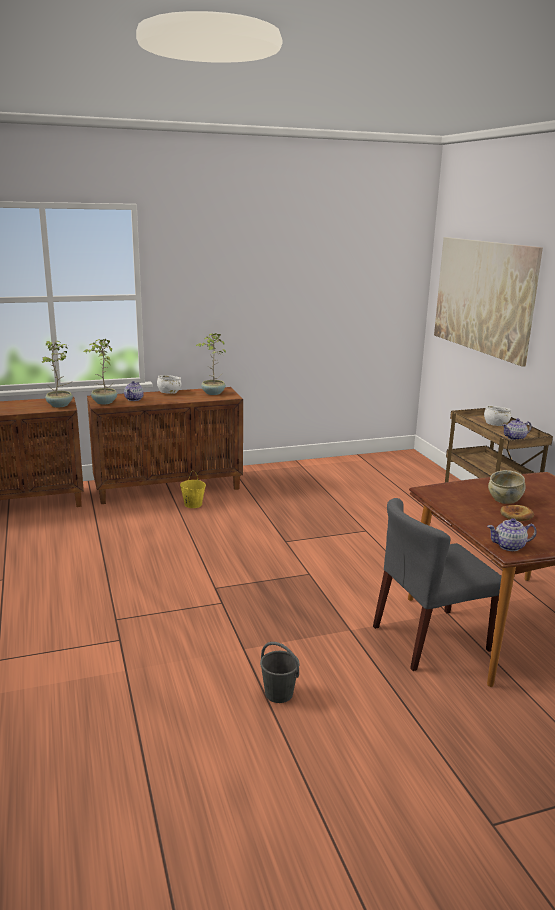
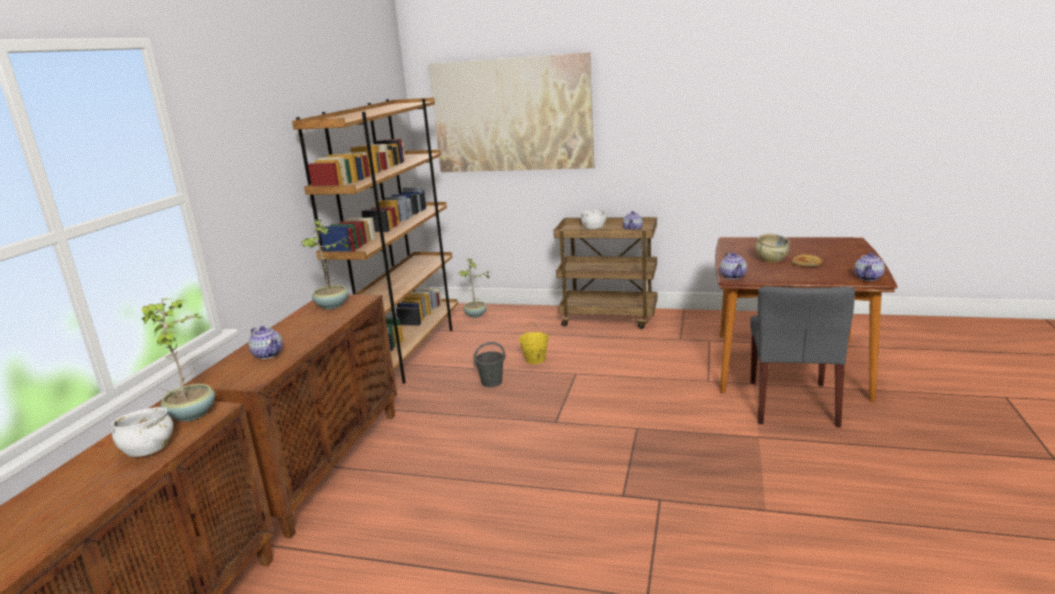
camera: 55 degrees left, 0 degrees up
potted plant [83,339,117,404] -> potted plant moved to [457,258,489,318]
white bowl [157,375,181,394] -> white bowl moved to [111,407,173,457]
yellow bucket [180,470,206,508] -> yellow bucket moved to [519,322,549,364]
grey bucket [260,642,300,703] -> grey bucket moved to [473,342,506,387]
none -> brown bookcase [292,98,458,384]
none -> teapot [720,252,747,279]

